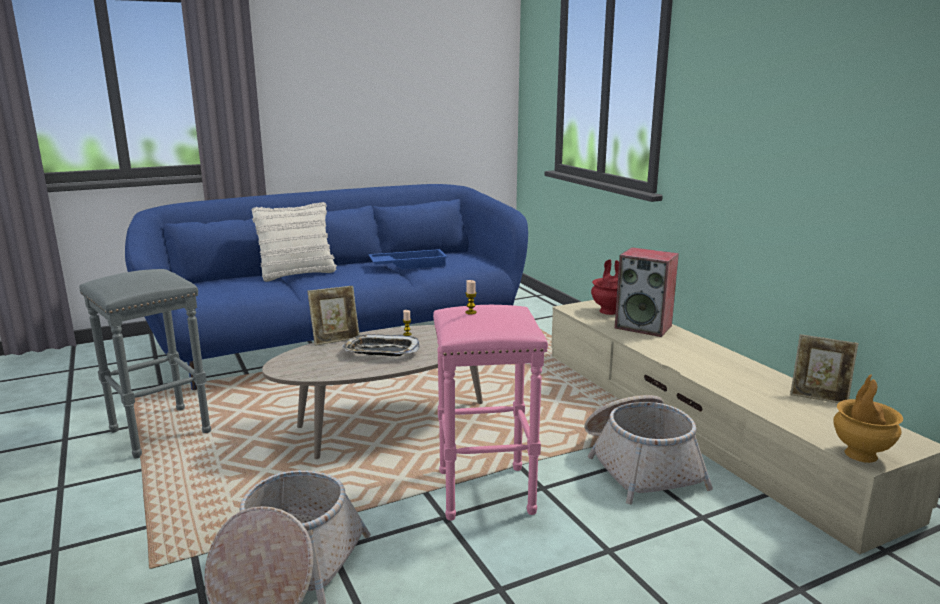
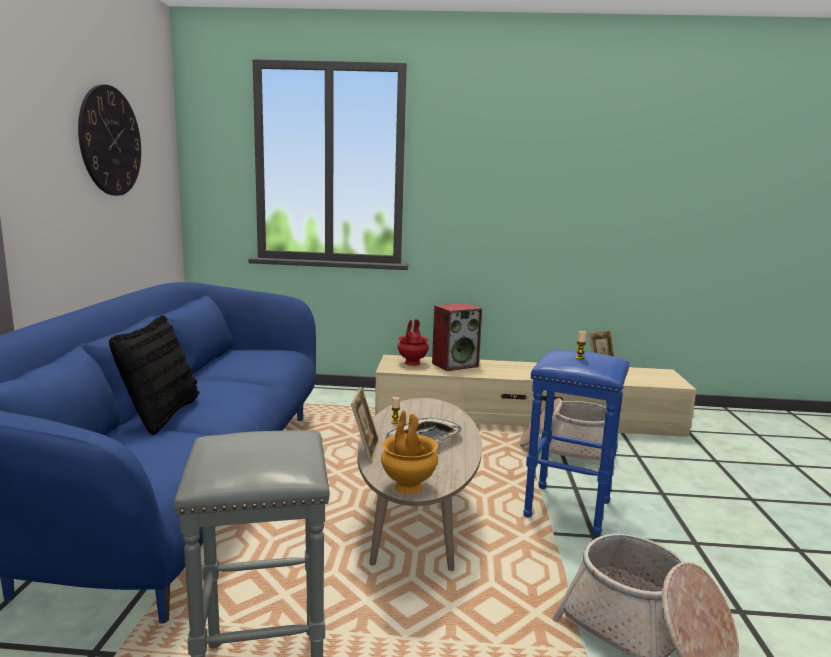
camera: 60 degrees left, 5 degrees down
beige pillow [251,202,337,282] -> black pillow [109,315,200,435]
blue tray [368,249,447,269] -> none
pink stool [433,305,548,521] -> blue stool [523,350,629,536]
brown vase [833,375,903,463] -> brown vase moved to [381,410,438,494]
none -> wall clock [78,84,141,196]

